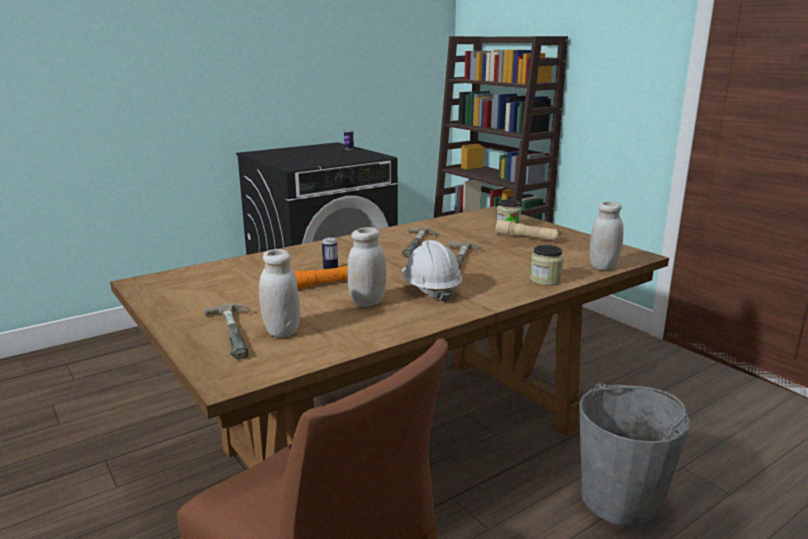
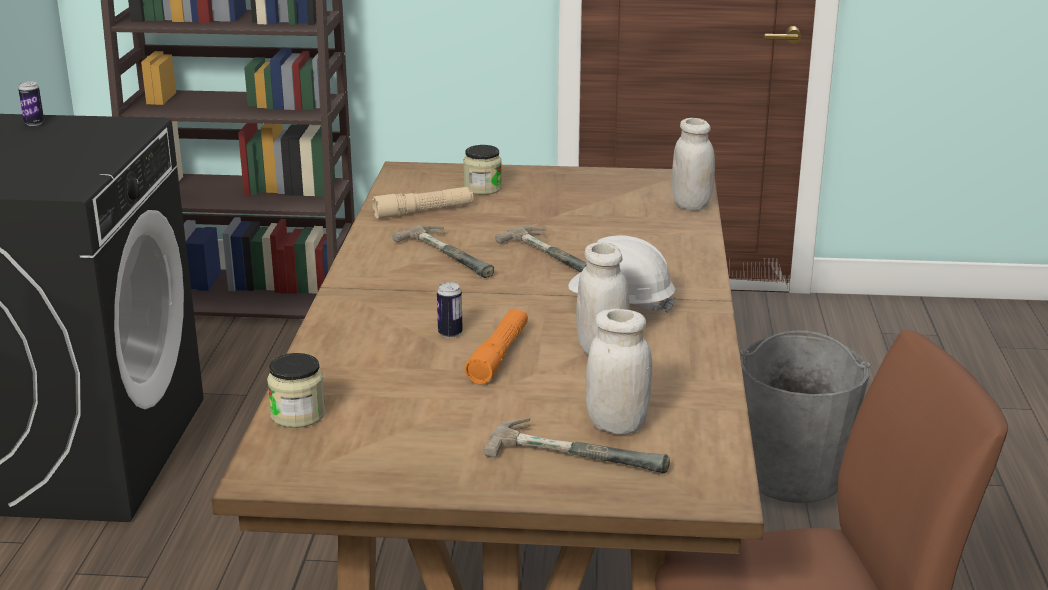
camera: 50 degrees left, 5 degrees up
beige flashlight [496,220,562,241] -> beige flashlight moved to [372,187,473,219]
jar [530,245,564,286] -> jar moved to [267,353,326,428]

